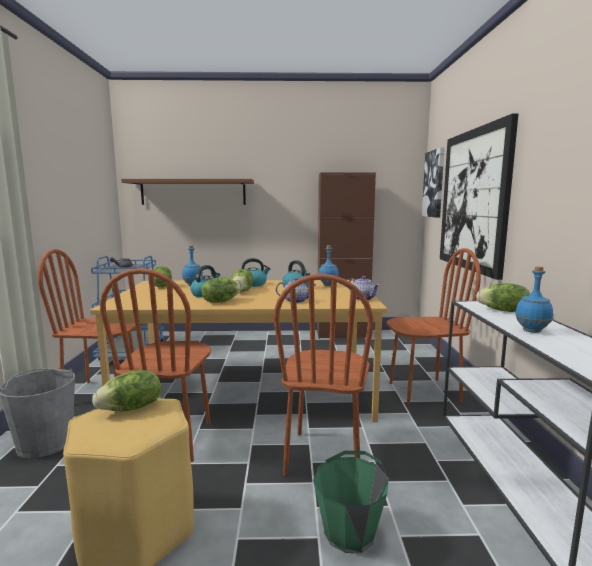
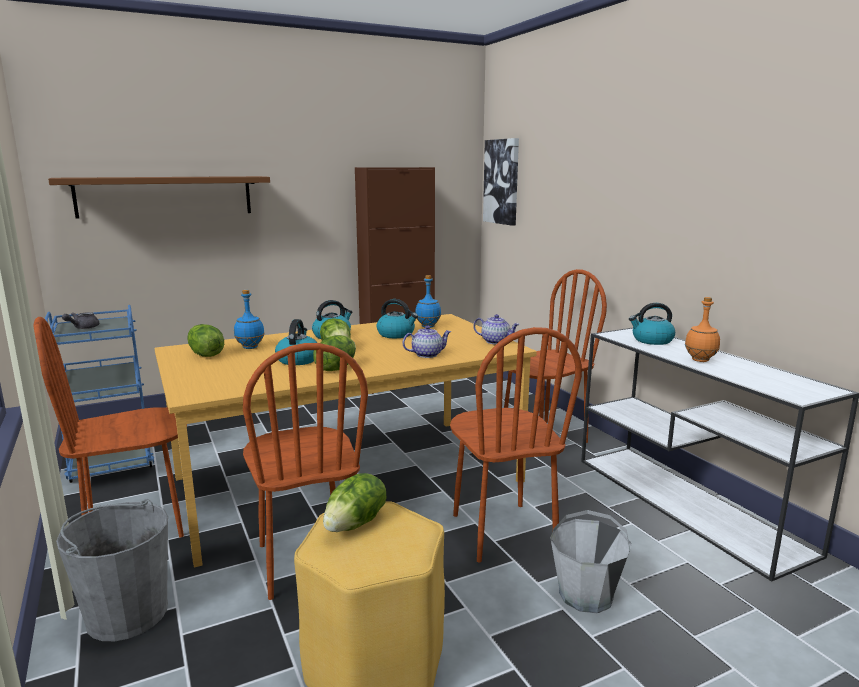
camera: 25 degrees left, 5 degrees up
green bucket [313,451,389,553] -> grey bucket [550,510,632,613]
picture [440,113,518,280] -> none
lettuce [476,283,530,312] -> kettle [629,303,675,345]
blue bottle [515,266,553,333] -> orange bottle [685,297,720,362]

